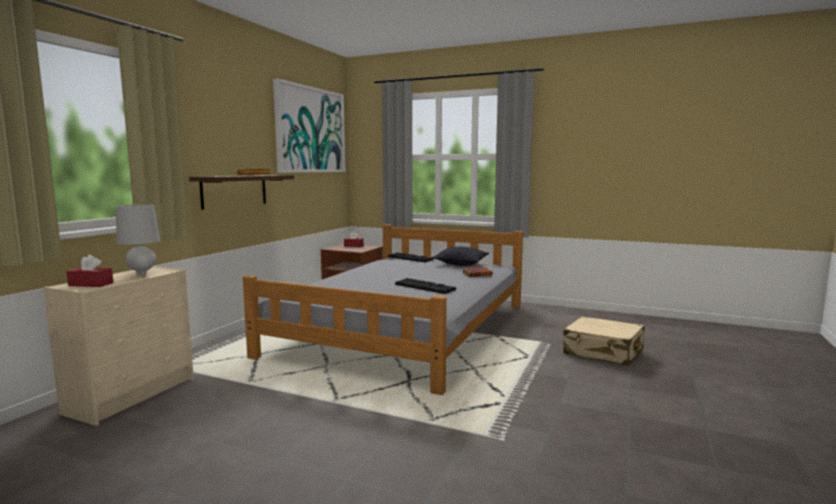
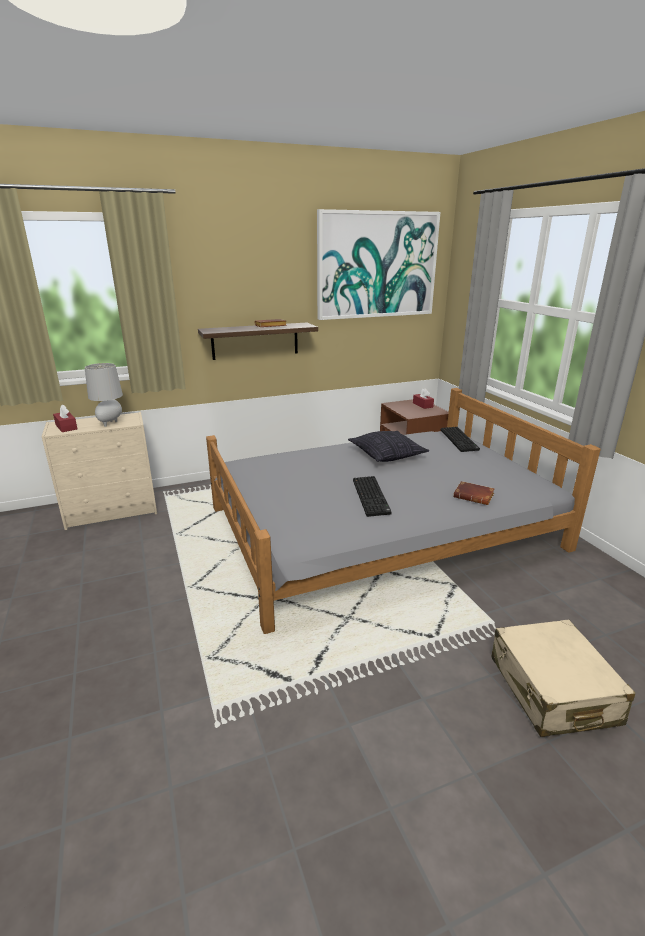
camera: 45 degrees right, 15 degrees up
pillow [432,247,489,266] -> pillow moved to [348,431,429,462]

